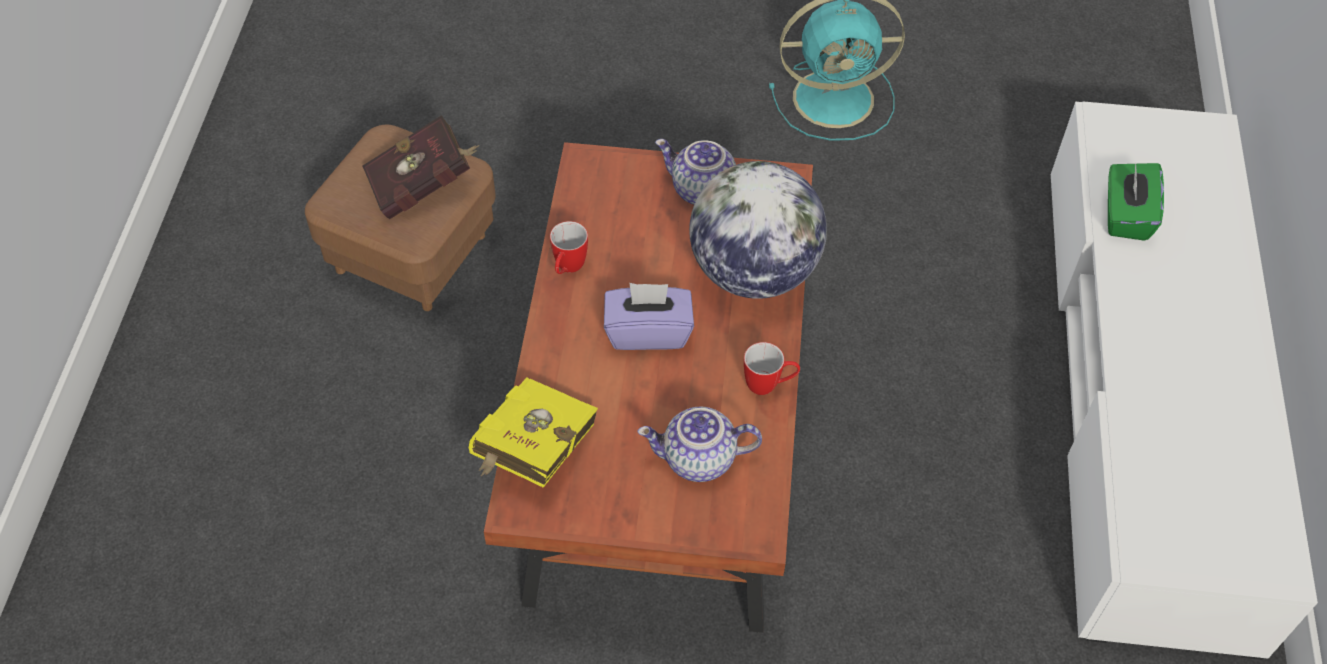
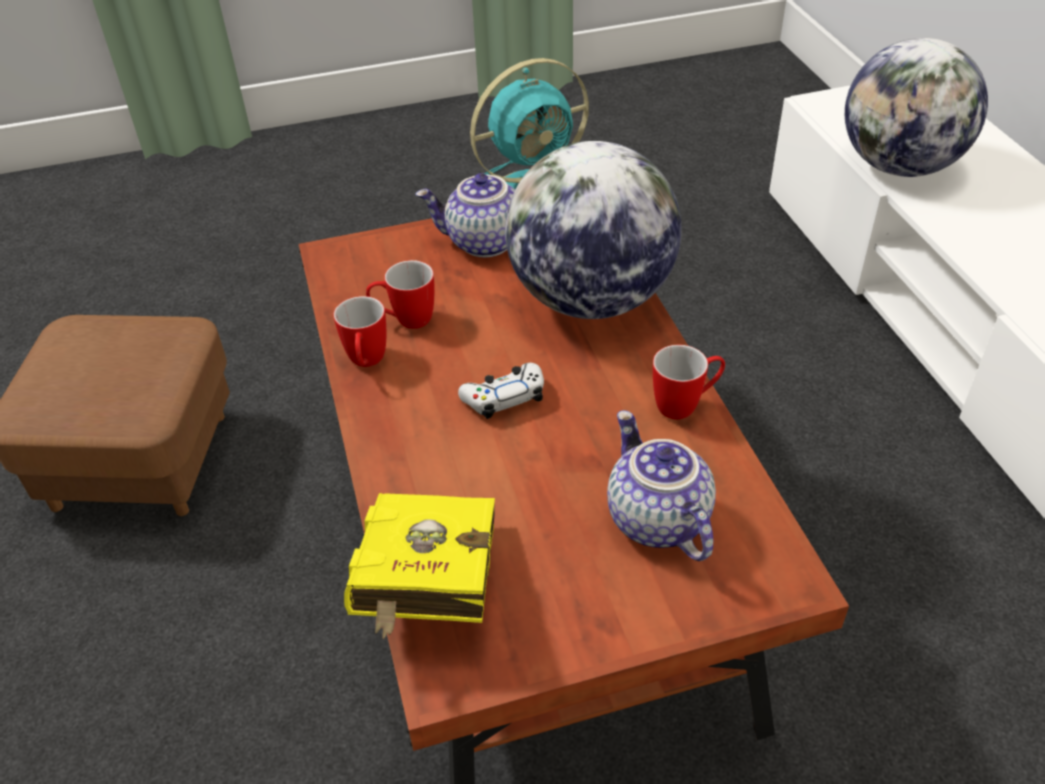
camera: 20 degrees left, 10 degrees down
red book [362,115,479,220] -> none
purple tissue box [604,283,694,350] -> white game controller [458,363,544,419]
teapot [637,407,762,482] -> teapot turned 90 degrees clockwise [607,410,716,561]
green tissue box [1108,163,1164,241] -> globe [845,38,988,177]
none -> mug [366,260,434,329]

